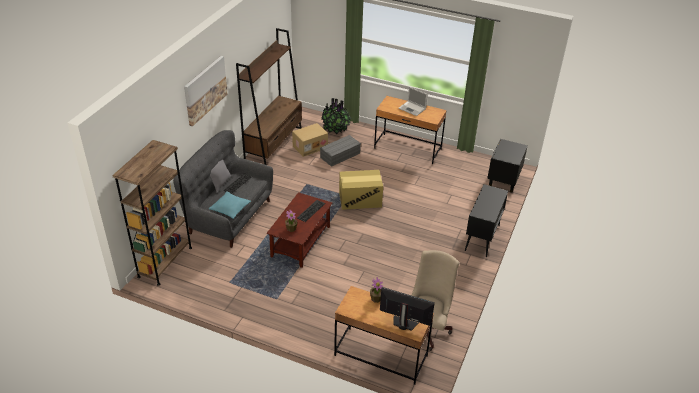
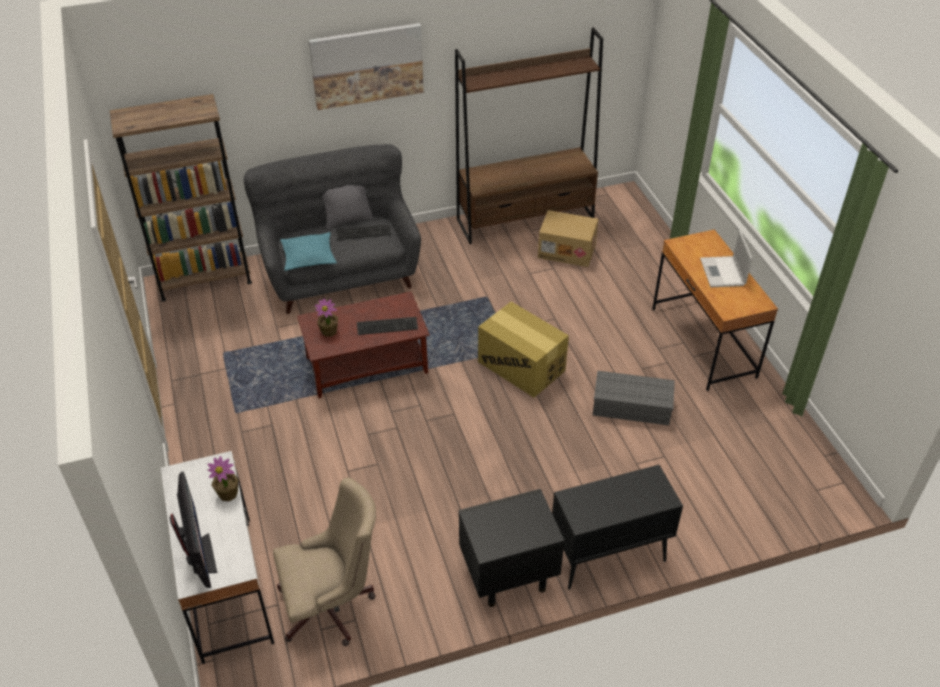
camera: 50 degrees right, 5 degrees up
grey storage box [320,135,361,167] -> grey storage box moved to [593,371,675,425]
potted plant [321,98,352,134] -> none
brown desk [334,286,434,385] -> white desk [161,451,274,664]
black nightstand [487,139,528,193] -> black nightstand moved to [459,489,565,607]

